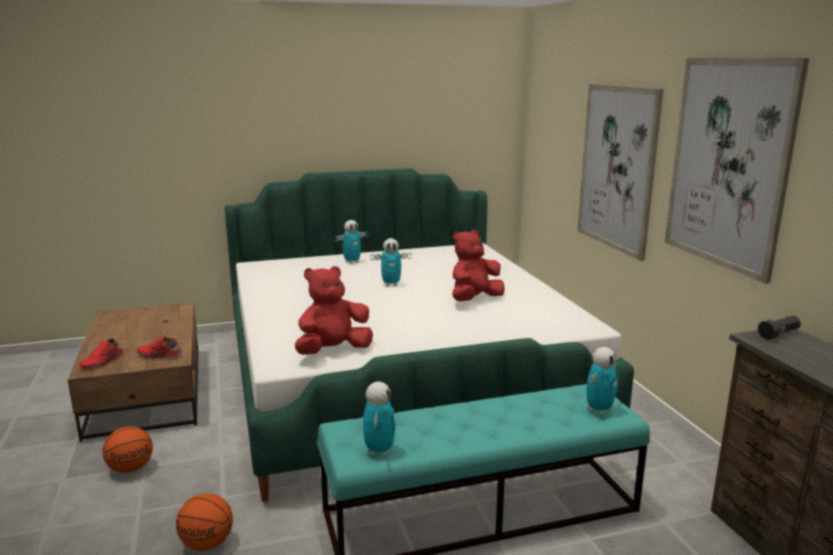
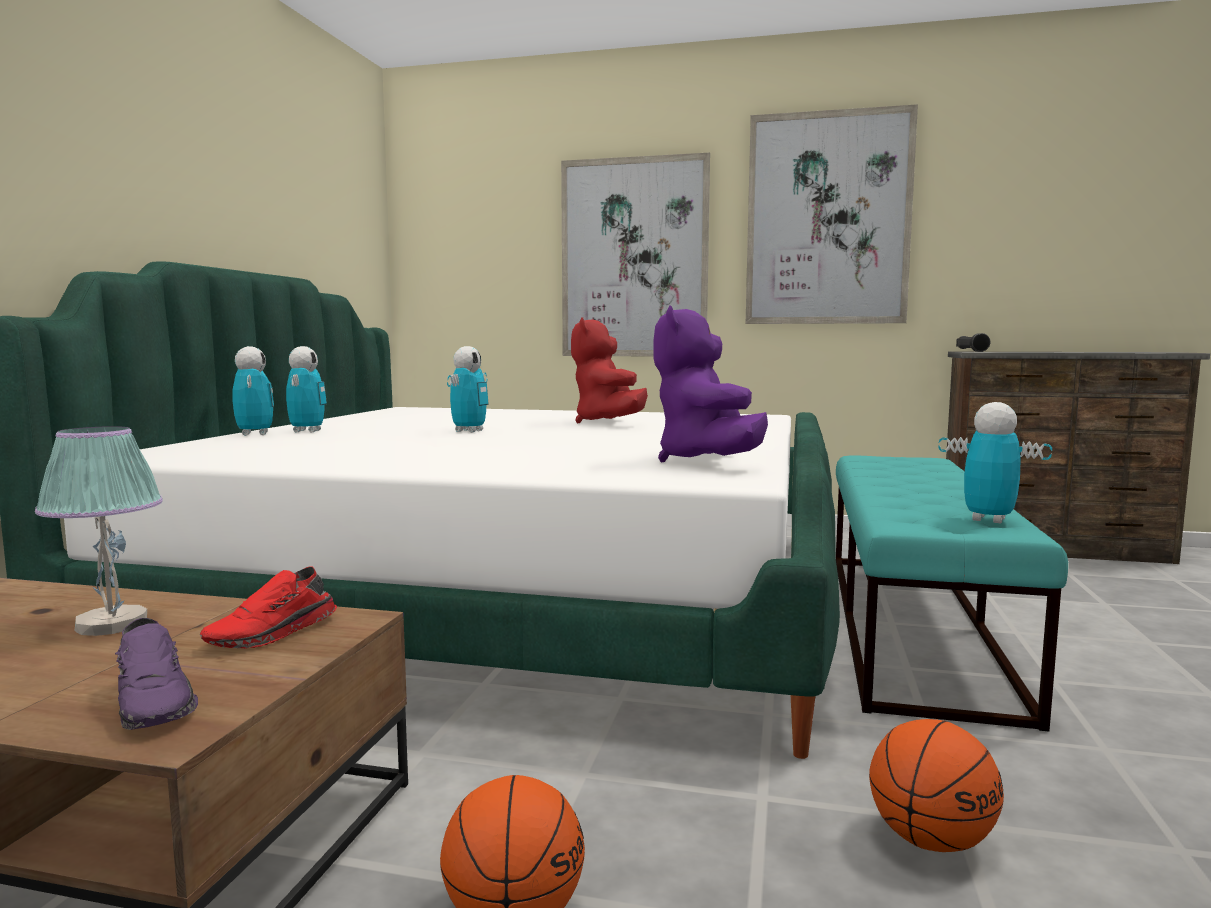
camera: 60 degrees left, 10 degrees down
red shoe [79,338,123,369] -> purple shoe [115,618,198,730]
red plush toy [295,266,373,355] -> purple plush toy [653,306,768,462]
toy robot [587,347,618,415] -> toy robot moved to [233,346,274,436]
none -> table lamp [35,426,163,636]

